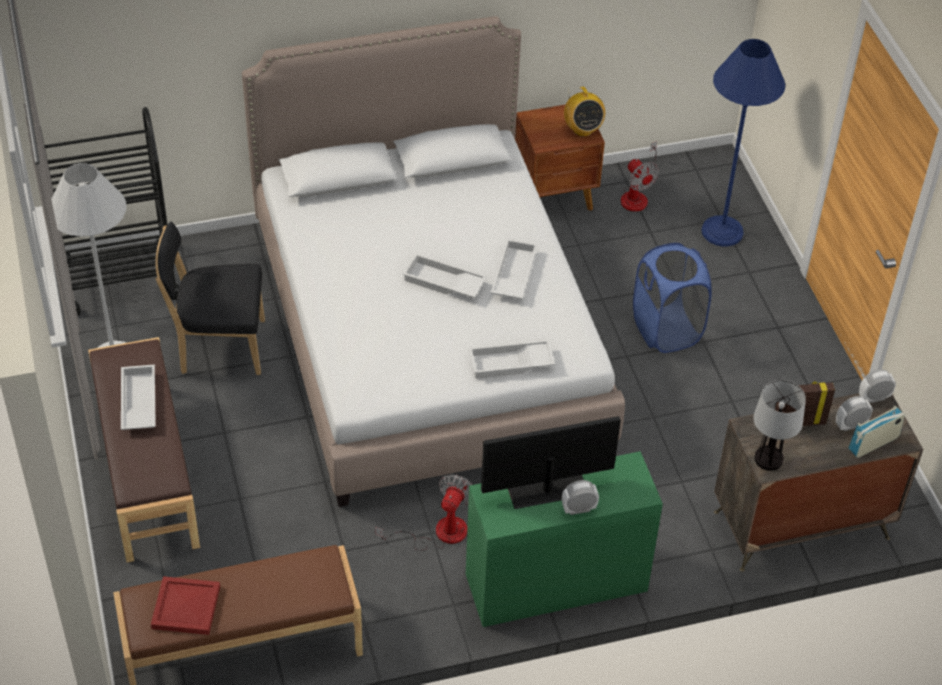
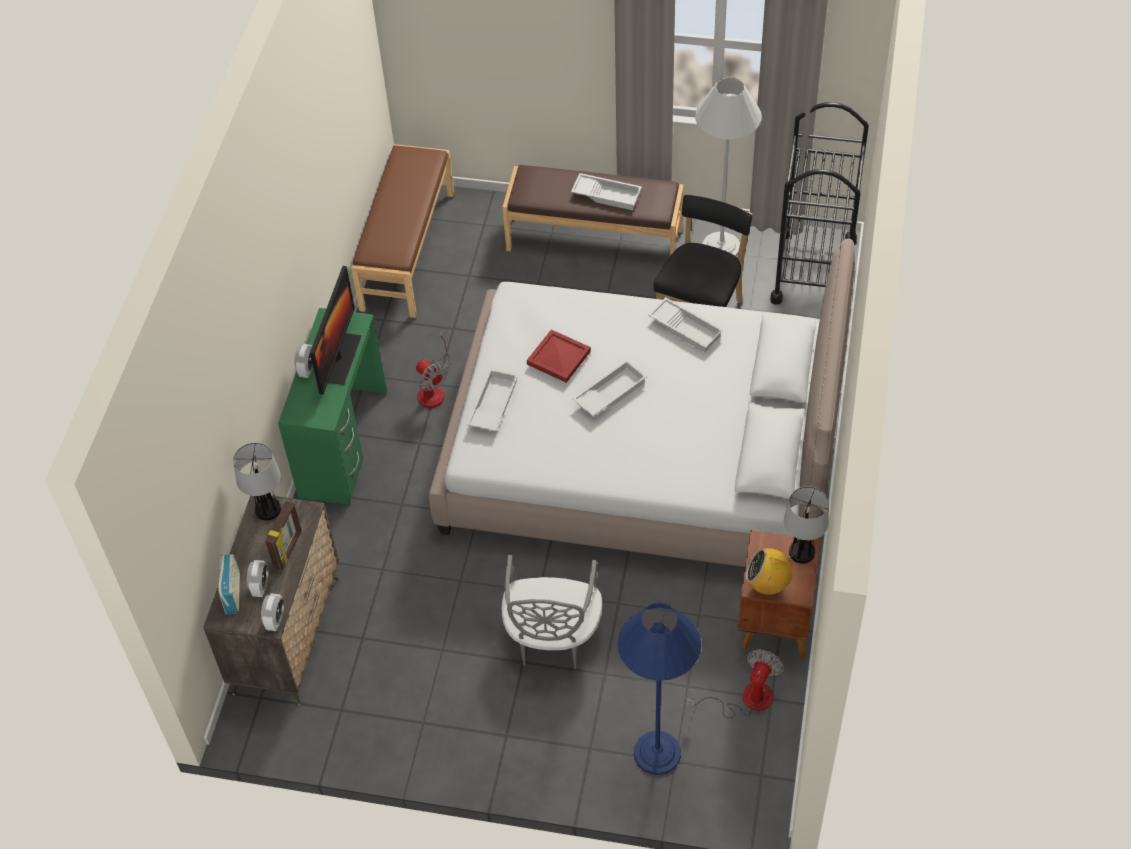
camera: 120 degrees right, 5 degrees up
red tray [151,576,220,635] -> red tray moved to [527,329,591,383]
white tray [490,239,538,299] -> white tray moved to [648,297,723,352]
fan [621,141,659,212] -> fan turned 120 degrees clockwise [686,649,784,718]
blue laundry basket [633,243,712,353] -> grey chair [502,555,602,670]
none -> table lamp [784,486,829,564]

